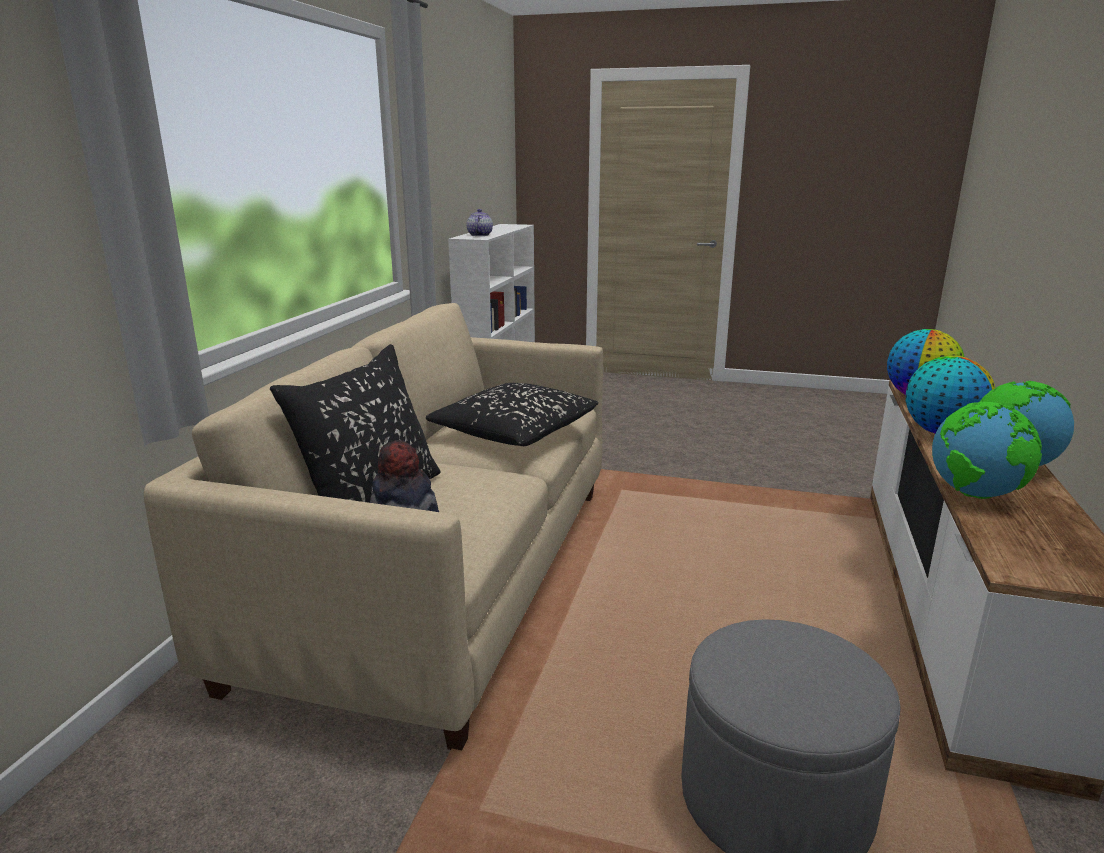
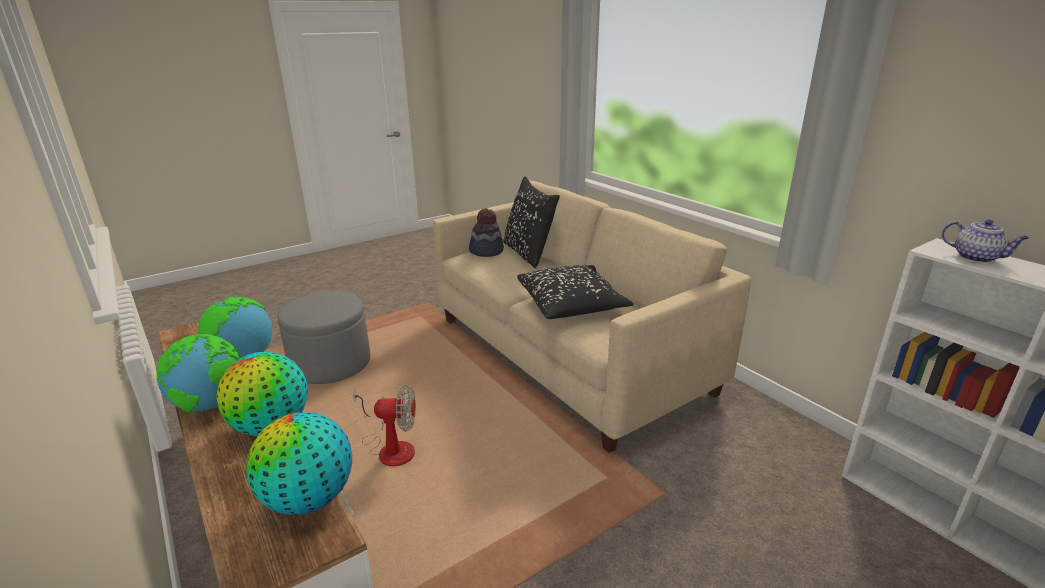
camera: 130 degrees right, 5 degrees up
none -> fan [353,385,416,466]

